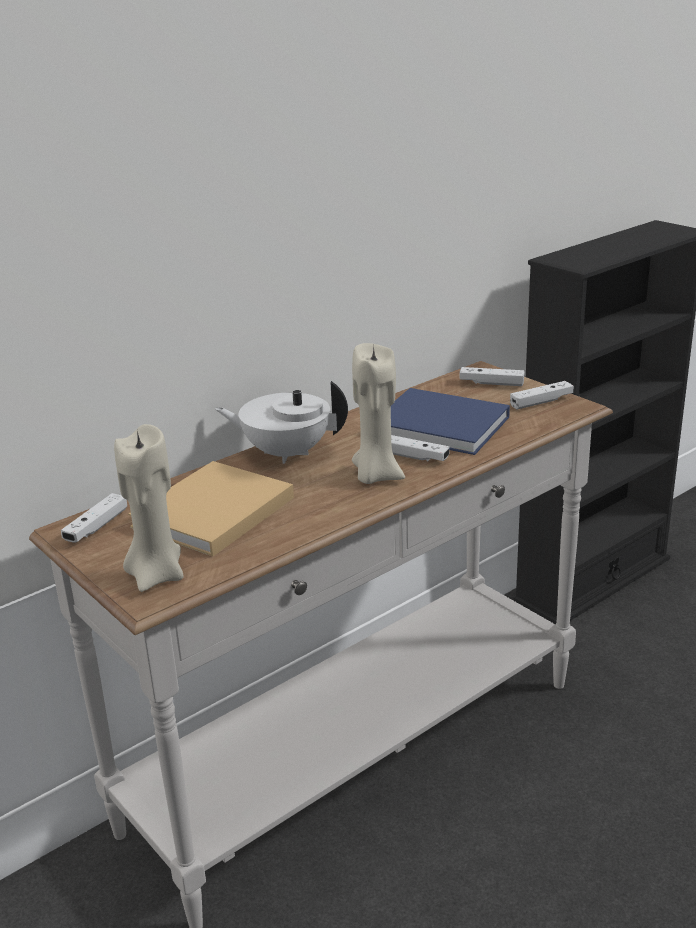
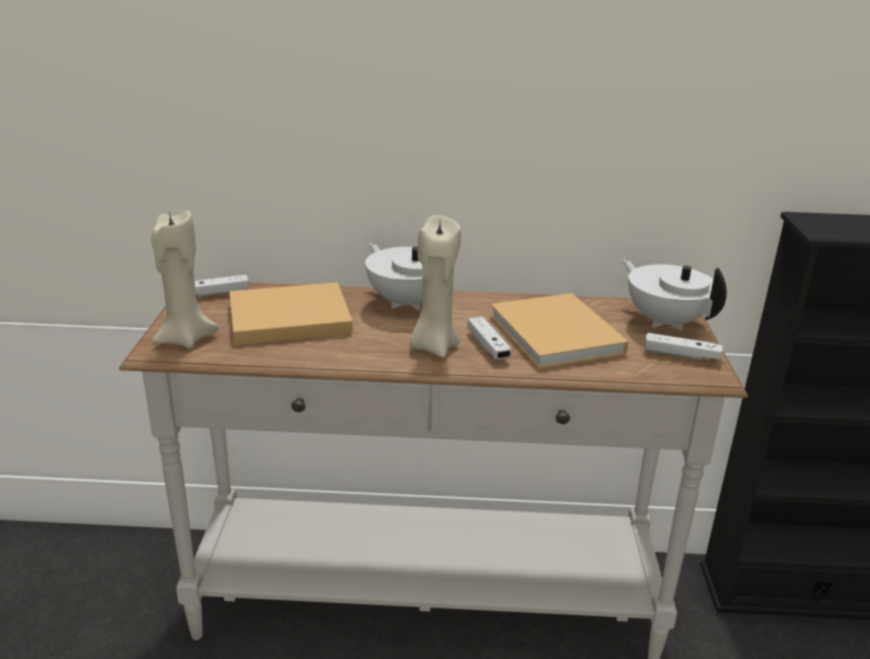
camera: 40 degrees right, 0 degrees up
blue book [391,388,510,455] -> beige book [490,293,629,369]
white game controller [459,367,525,386] -> white teapot [622,259,727,331]

